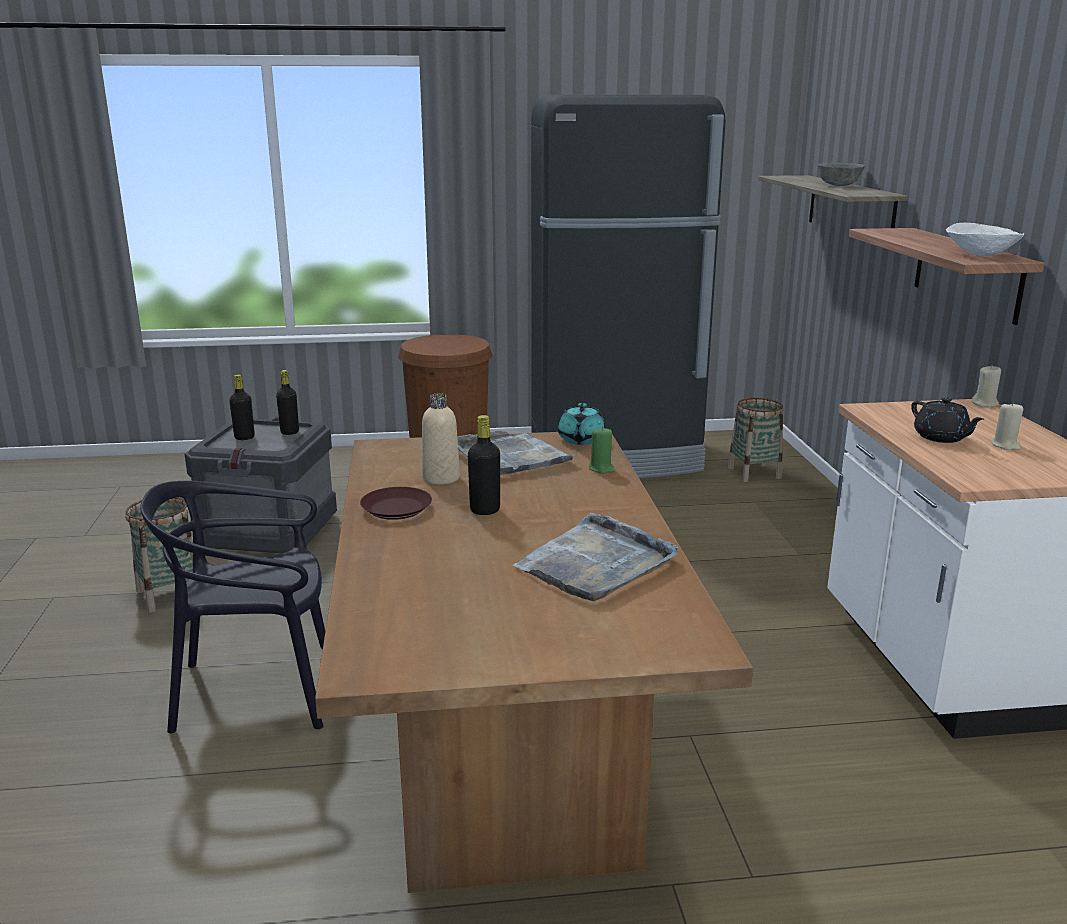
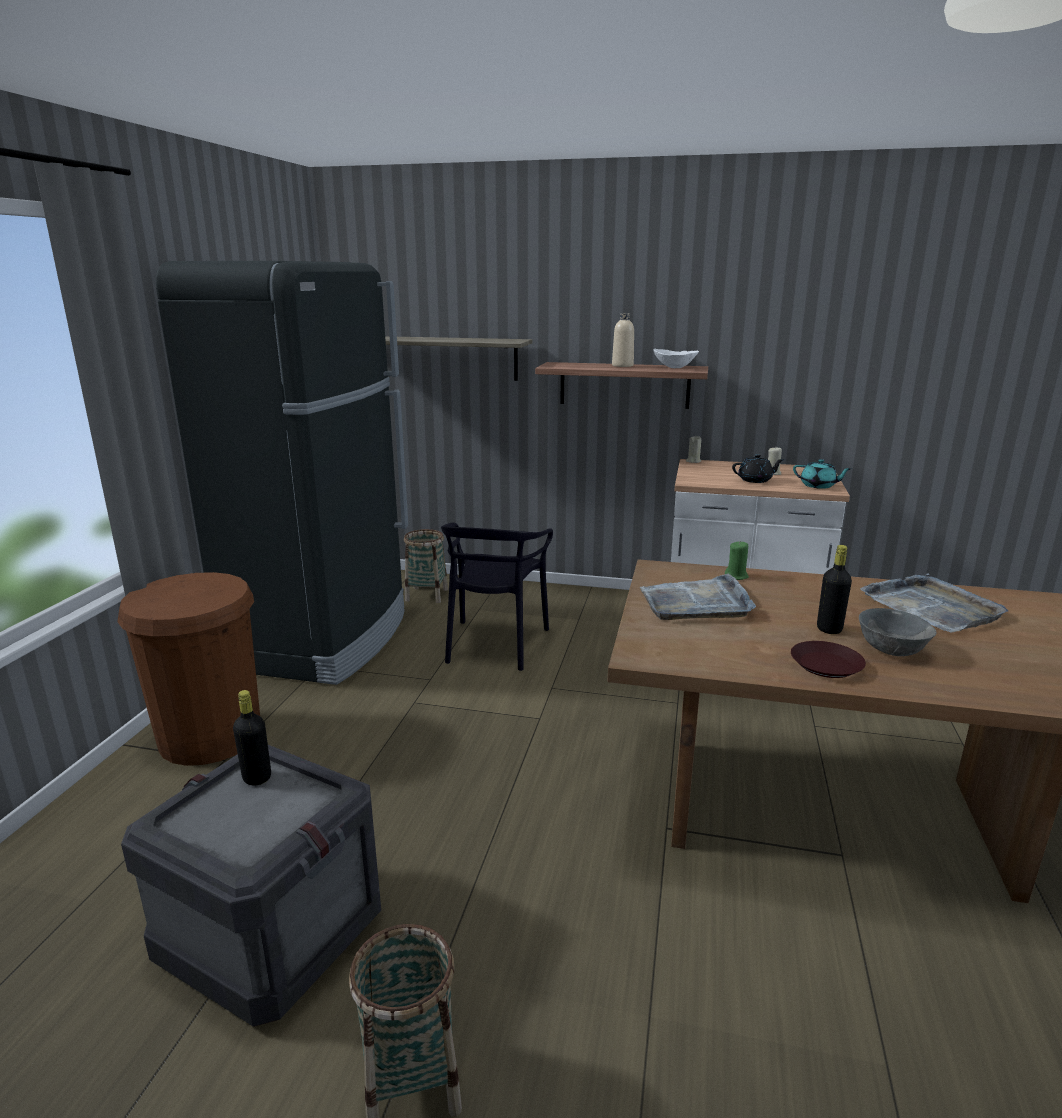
camera: 70 degrees left, 0 degrees up
black chair [140,481,325,734] -> black chair moved to [441,522,553,671]
black bottle [229,374,255,440] -> none
beige bottle [422,394,460,485] -> beige bottle moved to [612,313,634,367]
turquoise teapot [558,403,606,445] -> turquoise teapot moved to [793,459,852,489]
grey bowl [817,163,865,186] -> grey bowl moved to [859,608,937,656]

